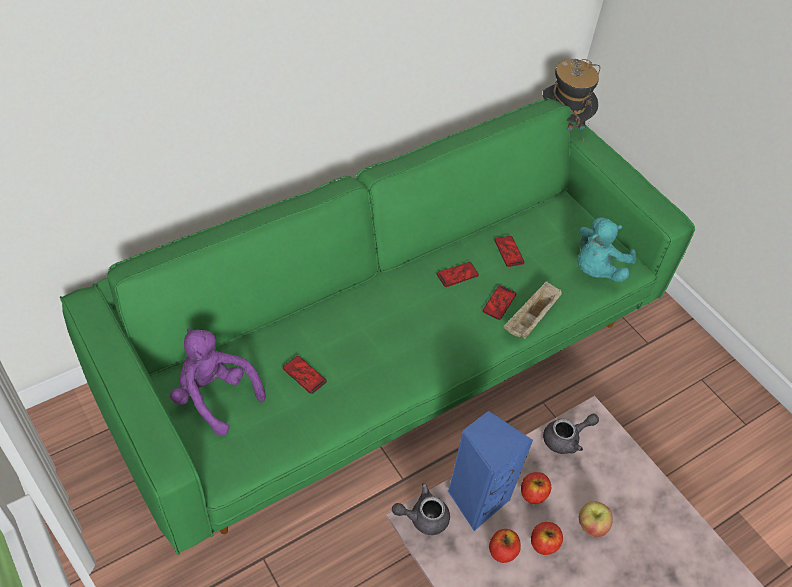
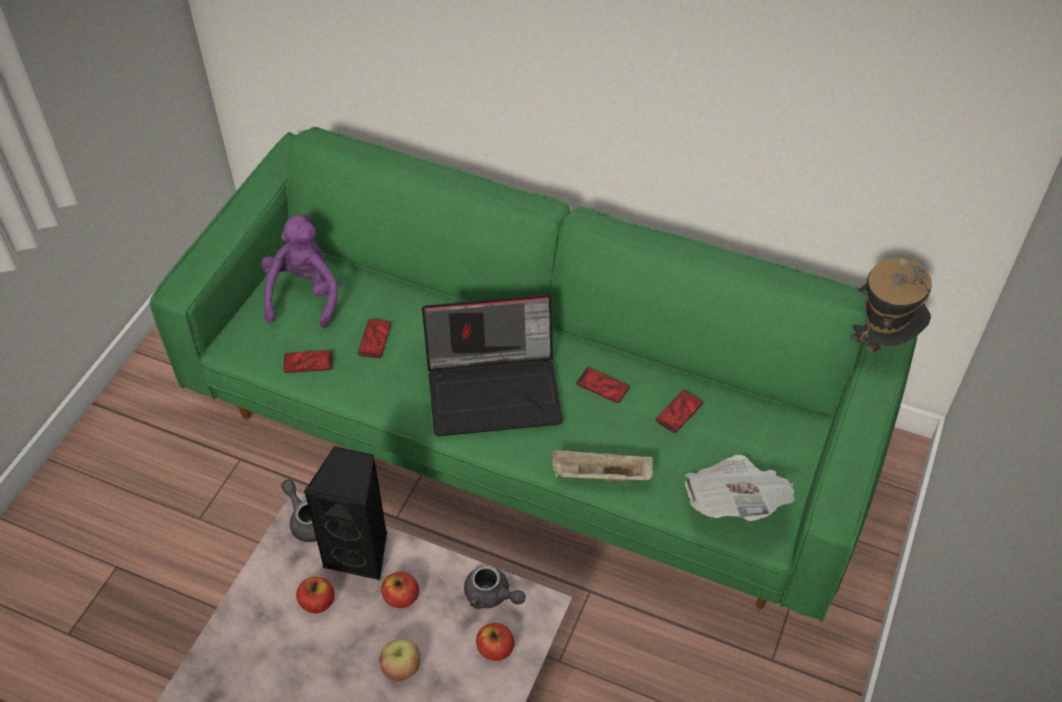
camera: 60 degrees right, 0 degrees up
blue speaker [448,411,533,531] -> black speaker [303,446,387,580]
phone [483,285,516,320] -> phone moved to [284,350,333,373]
apple [531,522,563,555] -> apple moved to [476,623,515,661]
turquoise plush toy [578,217,636,282] -> newspaper [685,455,795,521]
none -> laptop [422,294,563,436]

